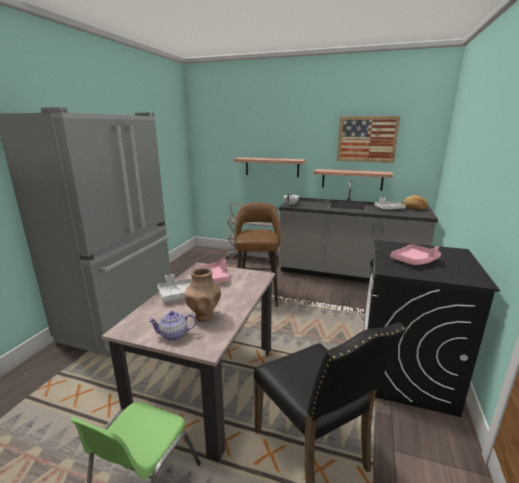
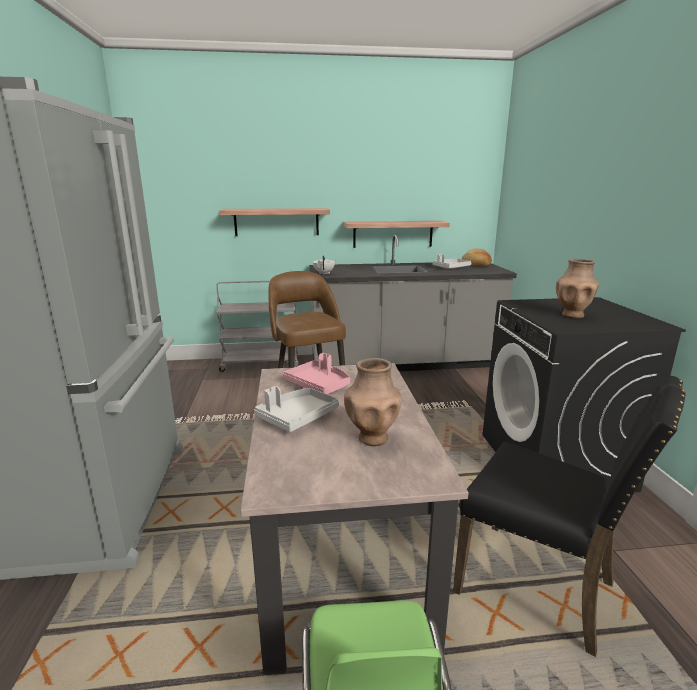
camera: 25 degrees left, 0 degrees up
teapot [148,311,196,341] -> none
picture [337,116,400,163] -> none
pink tray [390,244,441,265] -> brown vase [556,259,599,318]

